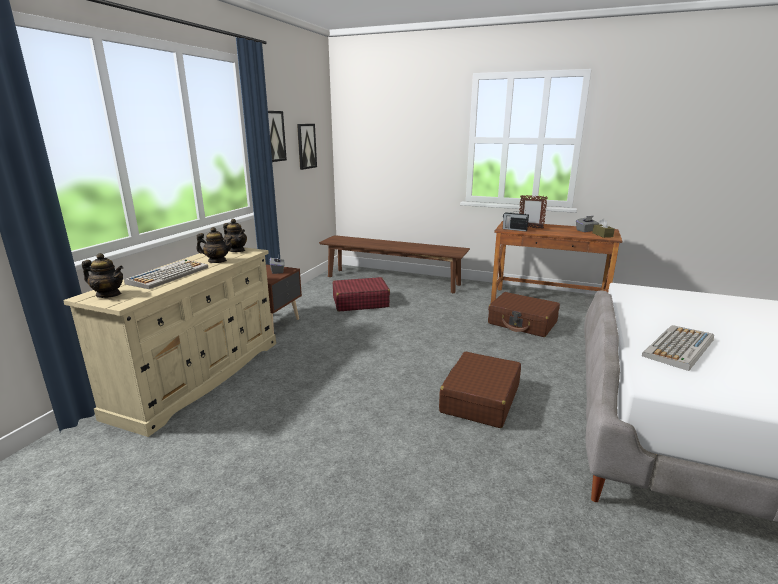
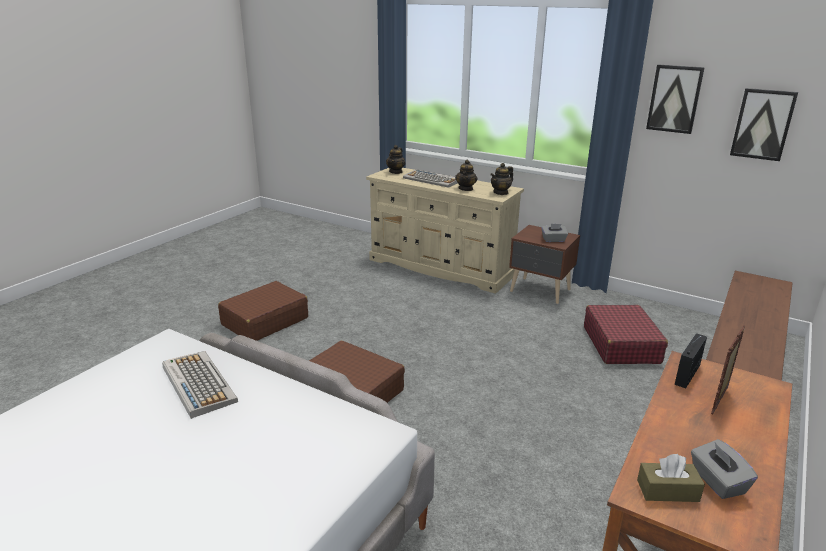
camera: 100 degrees right, 5 degrees up
brown suitcase [488,292,560,337] -> brown suitcase moved to [218,281,308,341]

